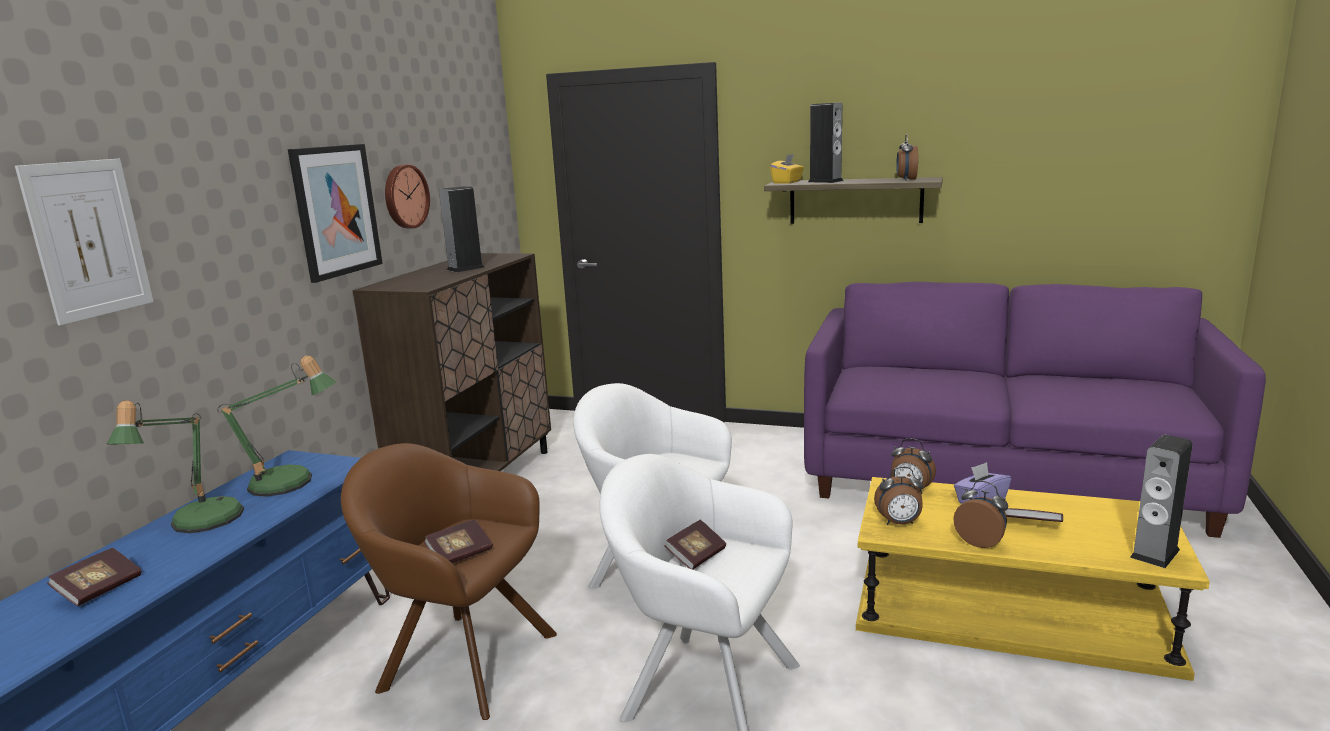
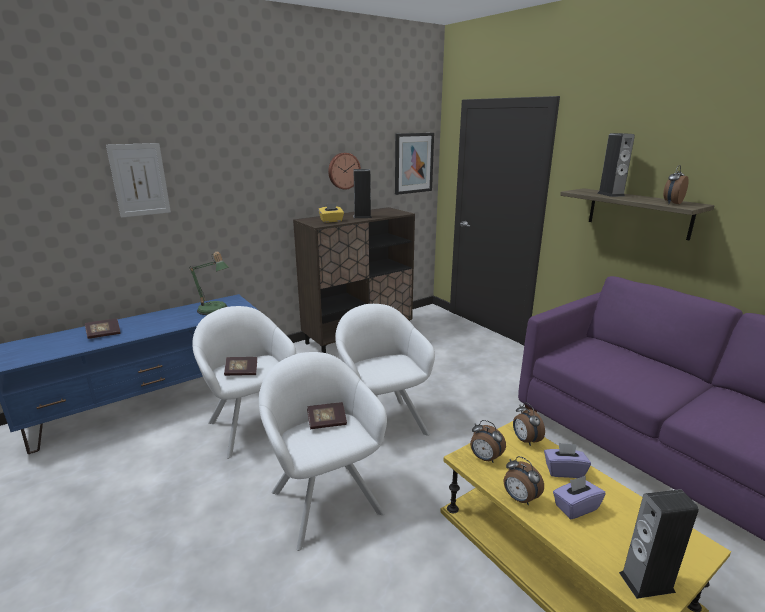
camera: 35 degrees right, 5 degrees up
table lamp [107,400,244,533] -> none
picture [288,144,383,283] -> picture moved to [395,133,434,195]
brown armchair [341,443,557,720] -> white armchair [192,306,296,459]
yellow tissue box [770,154,804,184] -> yellow tissue box moved to [318,203,344,223]
alarm clock [954,480,1008,548] -> alarm clock turned 150 degrees clockwise [504,456,544,505]
book [1005,508,1063,522] -> purple tissue box [553,476,606,519]

